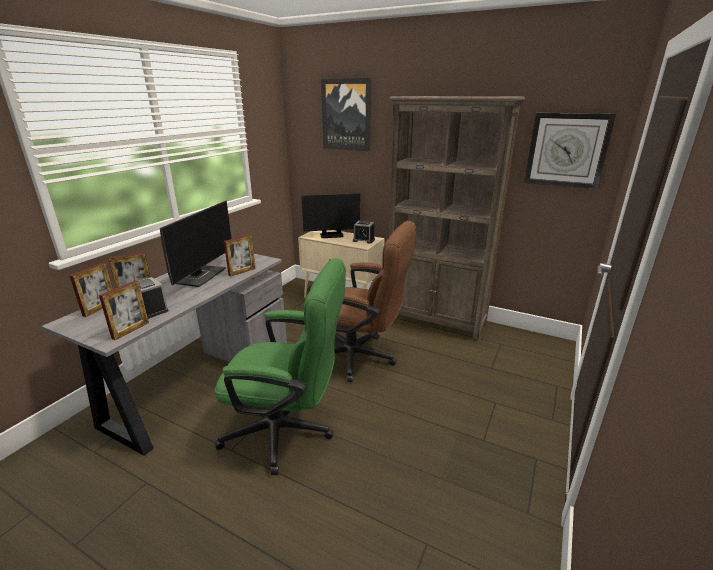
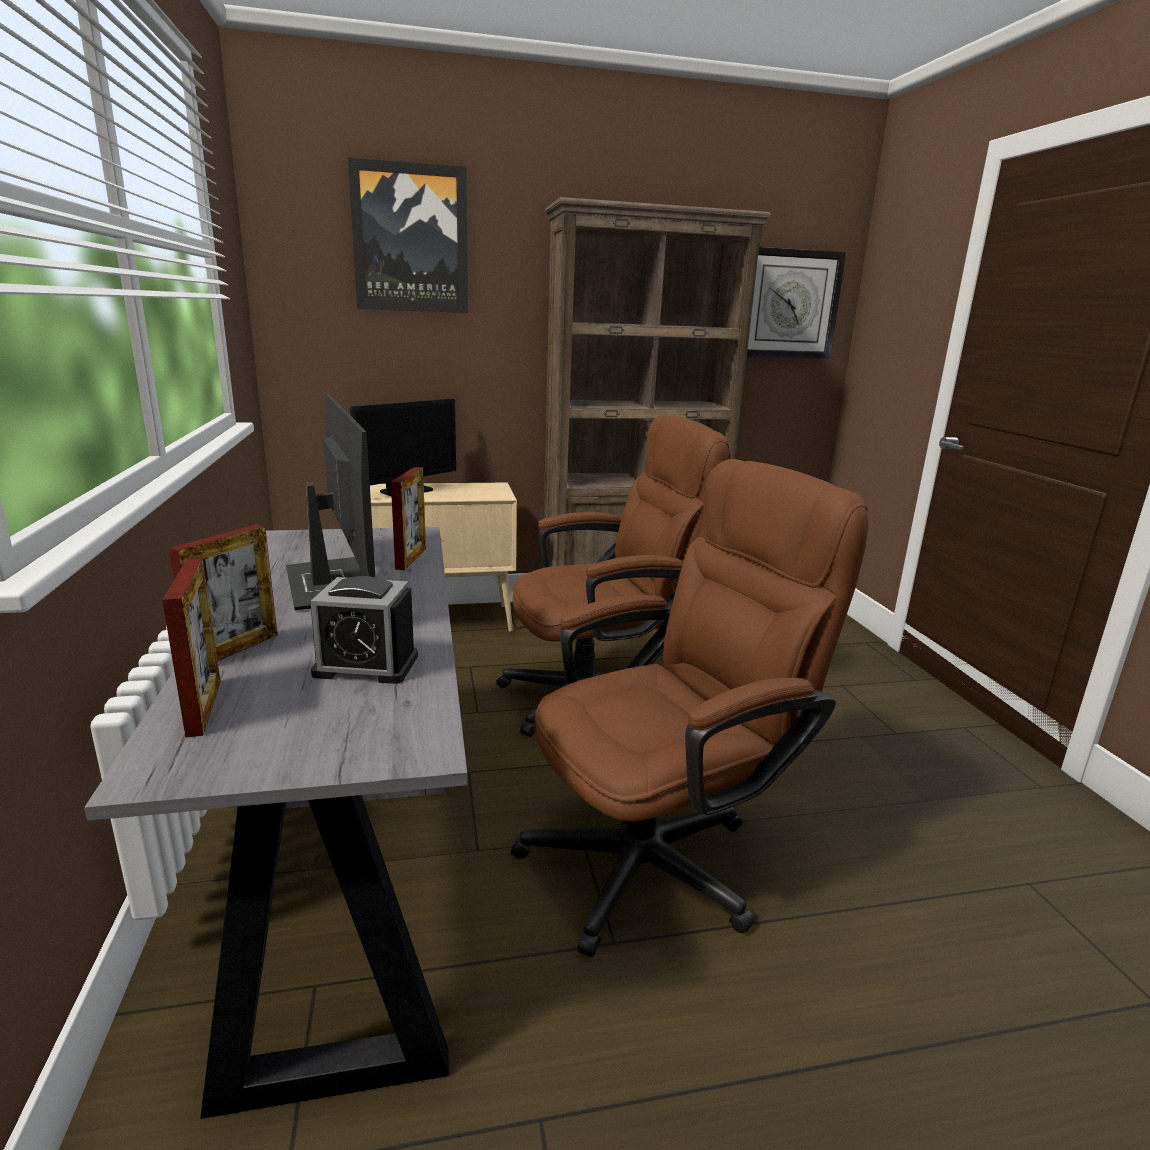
camera: 40 degrees left, 5 degrees down
picture frame [99,280,149,340] -> none
green office chair [215,258,346,475] -> brown office chair [511,459,868,958]
alarm clock [353,220,375,244] -> none

